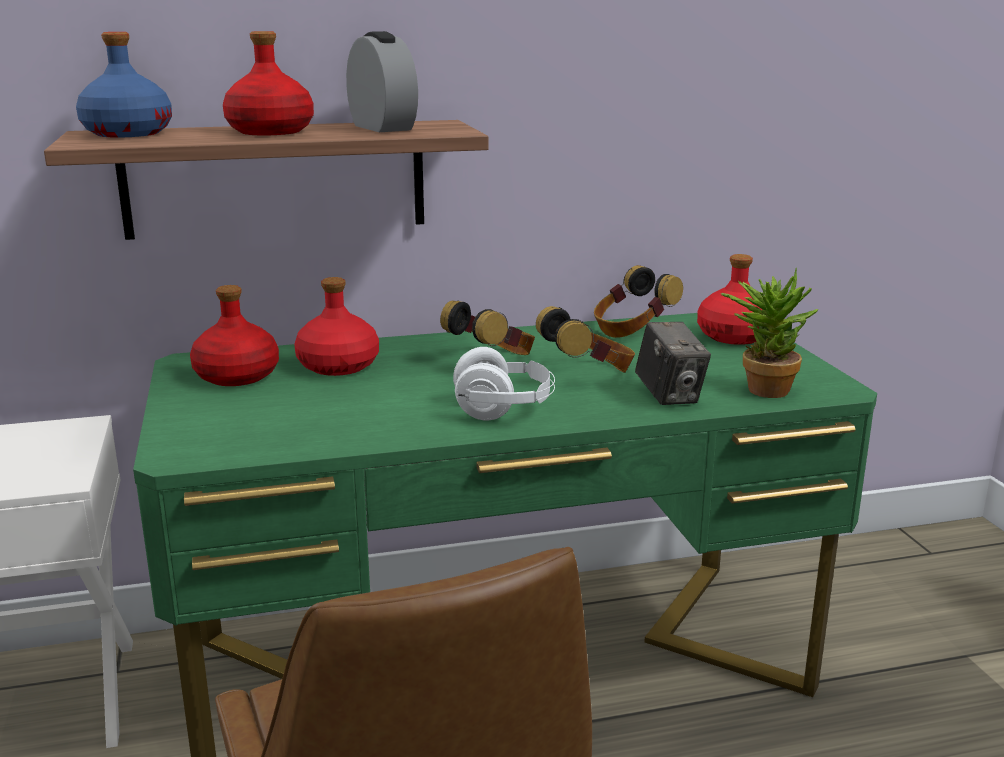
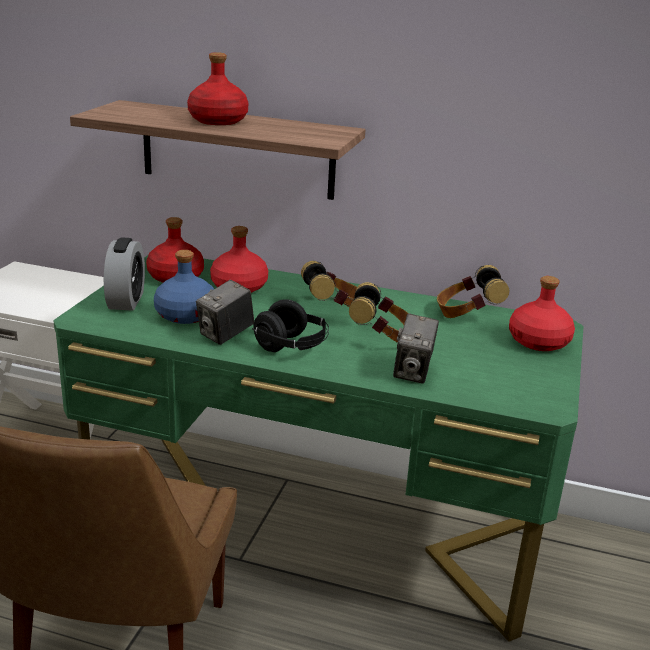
camera: 30 degrees right, 5 degrees up
blue bottle [76,32,172,138] -> blue bottle moved to [154,250,214,324]
alarm clock [346,31,418,132] -> alarm clock moved to [104,238,145,311]
white headphones [453,347,555,421] -> black headphones [252,299,329,352]
potted plant [721,267,819,398] -> none
none -> camera [196,280,254,345]

